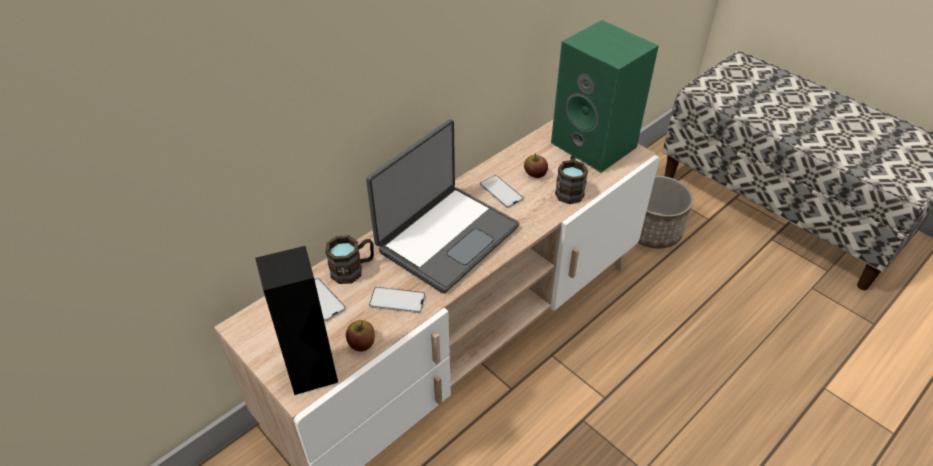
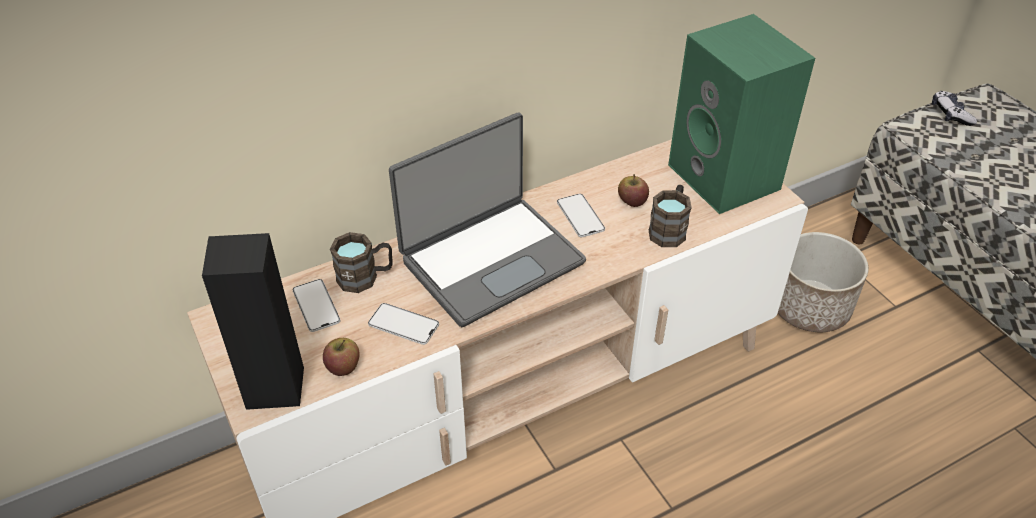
camera: 15 degrees right, 0 degrees up
none -> game controller [932,91,977,126]

